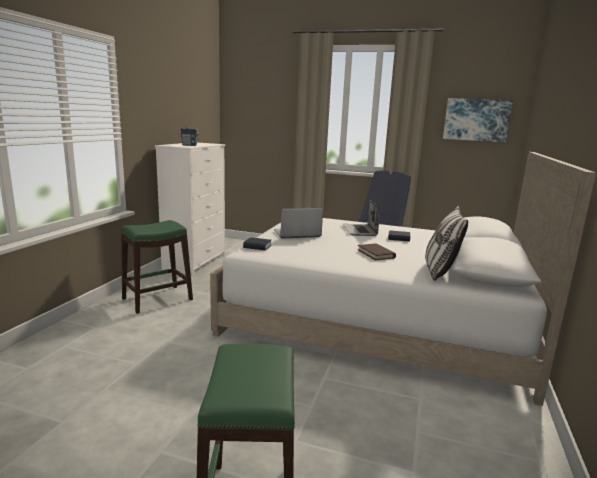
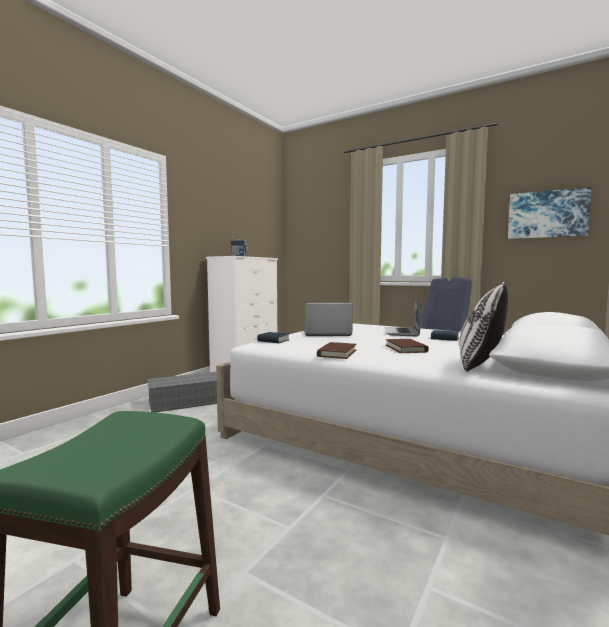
camera: 15 degrees right, 10 degrees down
green stool [121,220,193,314] -> grey storage box [148,372,217,413]
none -> brown book [317,342,357,359]

